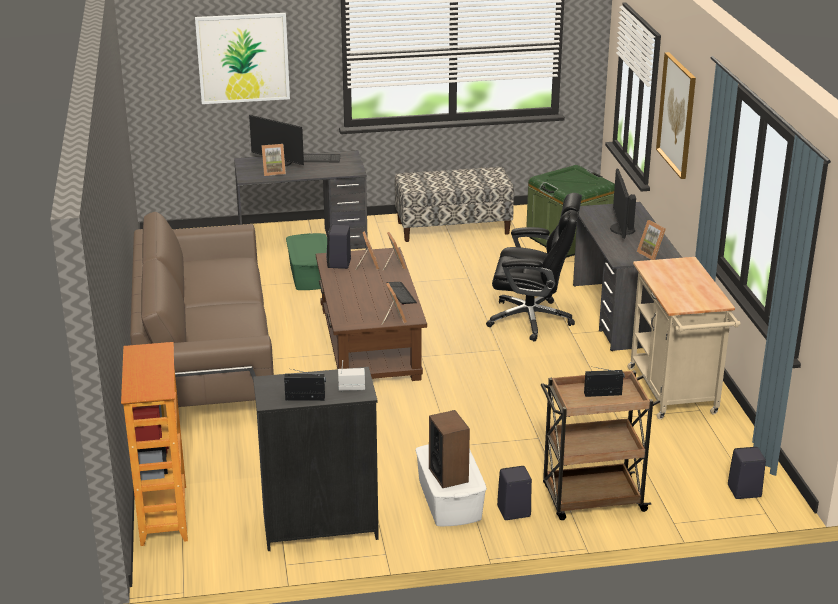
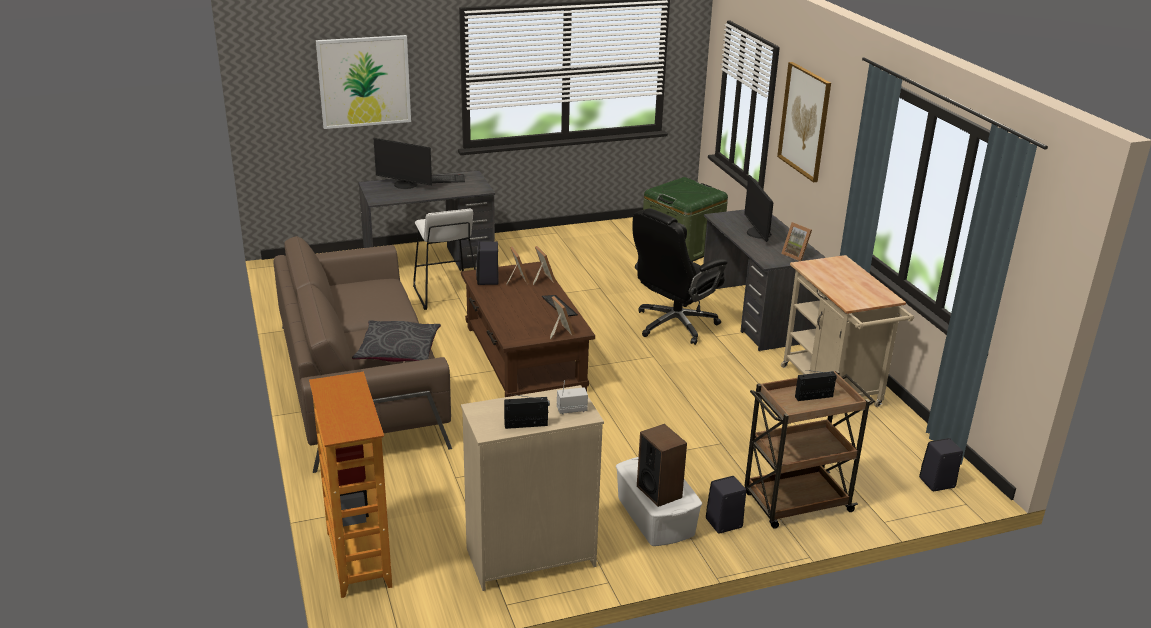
camera: 10 degrees left, 0 degrees up
black dresser [253,367,379,551] -> beige dresser [461,385,604,591]
picture frame [261,144,286,176] -> none
green storage box [286,233,327,290] -> white stool [413,208,476,310]
bench [394,167,514,242] -> none
black office chair [486,193,582,341] -> black office chair turned 135 degrees clockwise [632,208,728,345]
none -> grey pillow [352,320,441,362]

